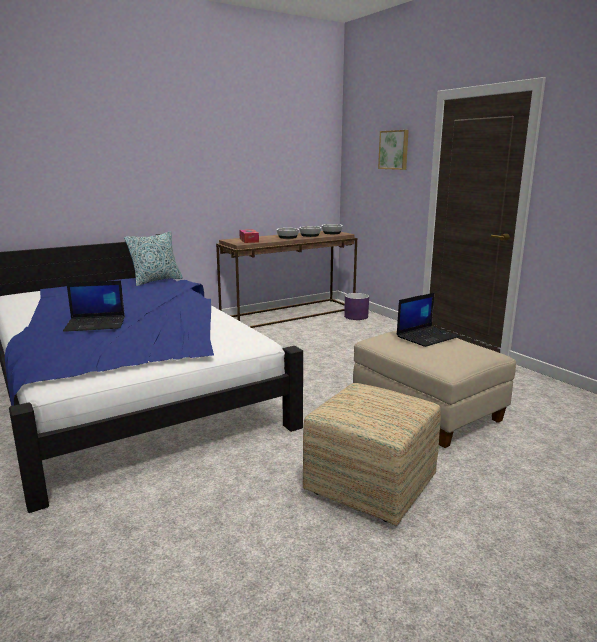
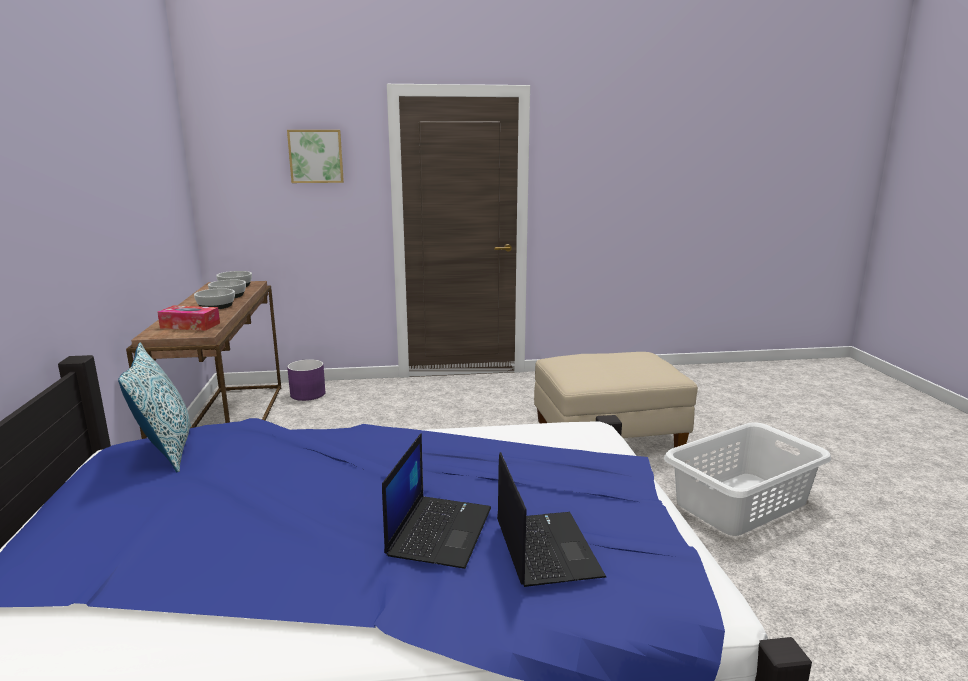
camera: 65 degrees left, 0 degrees up
ottoman [303,383,441,526] -> white laundry basket [664,423,831,536]
laptop [397,293,460,347] -> laptop moved to [497,452,606,587]

